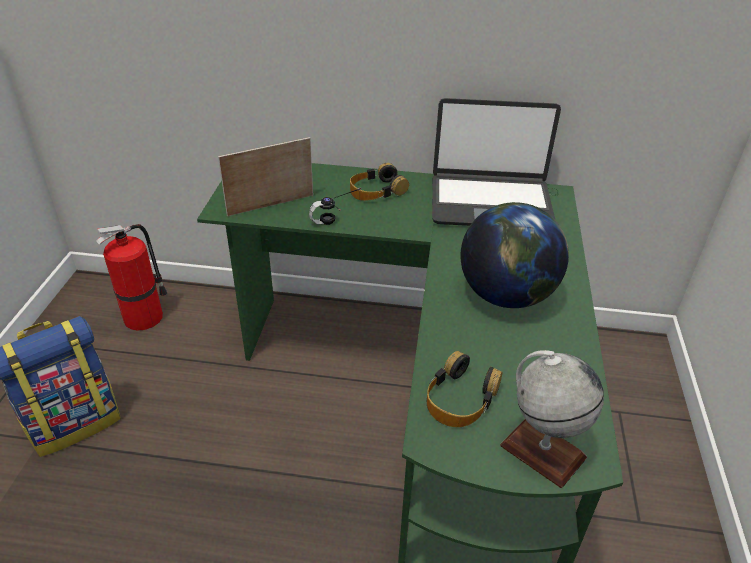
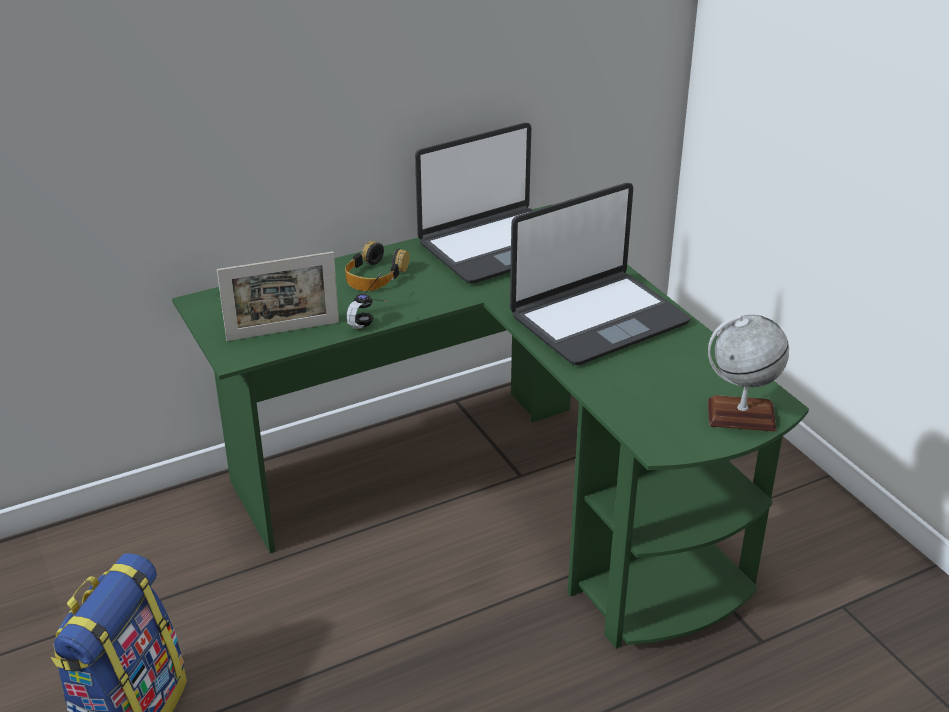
camera: 35 degrees left, 5 degrees down
fire extinguisher [96,224,168,331] -> none
picture frame [218,137,313,216] -> picture frame turned 135 degrees counterclockwise [217,252,339,341]
headphones [427,351,503,427] -> none
globe [461,202,569,308] -> laptop [510,183,691,365]

